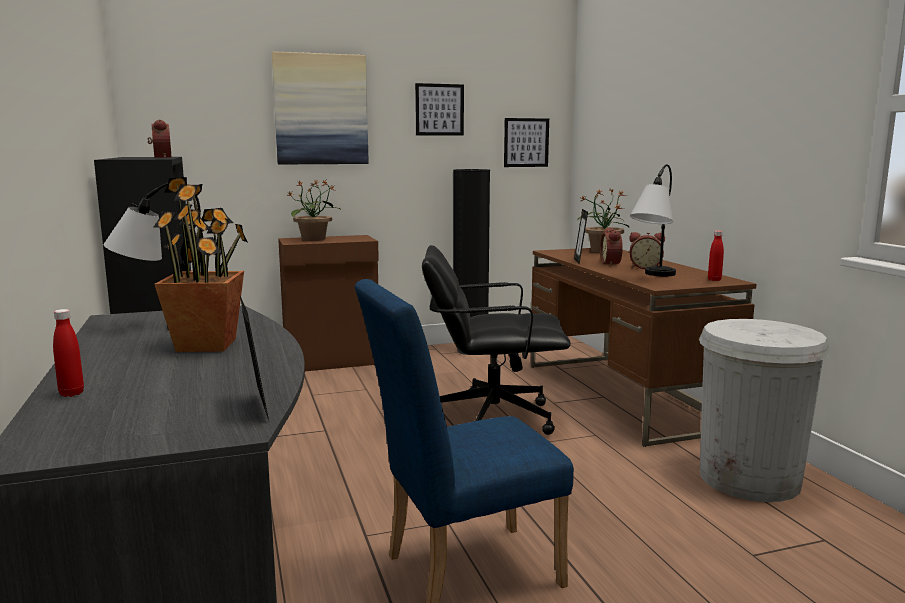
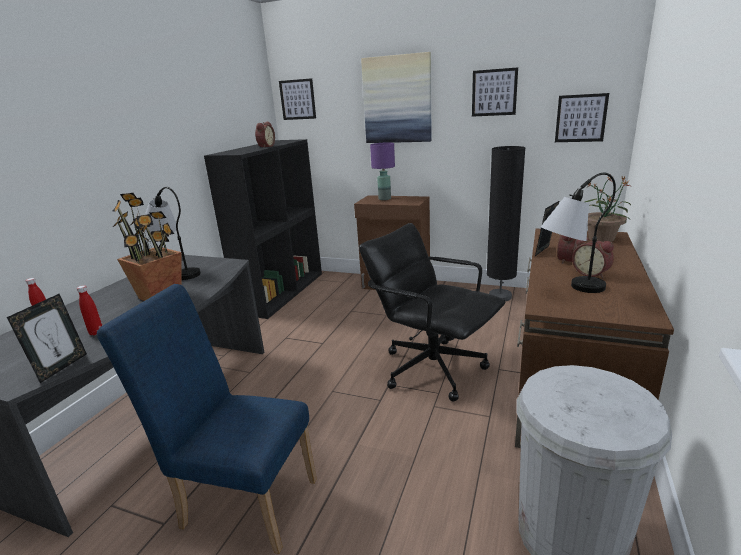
camera: 40 degrees right, 10 degrees up
potted plant [286,179,342,241] -> purple table lamp [370,142,395,200]
red bottle [708,231,724,281] -> red bottle moved to [77,285,102,335]
none -> picture [279,78,316,120]

